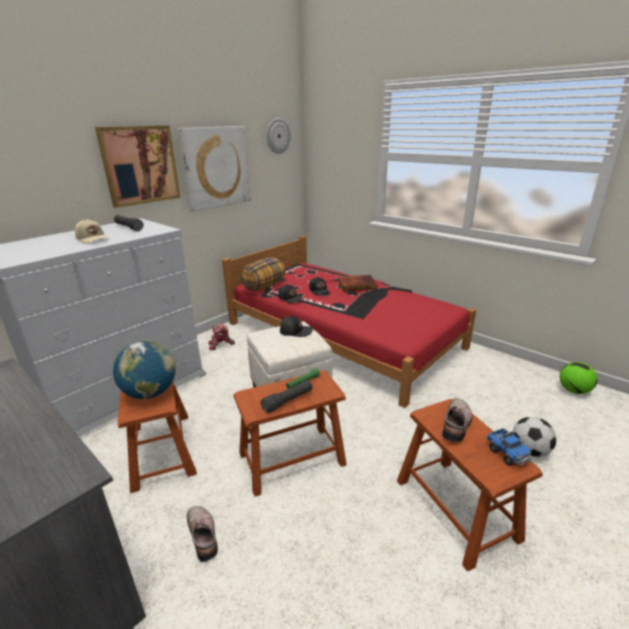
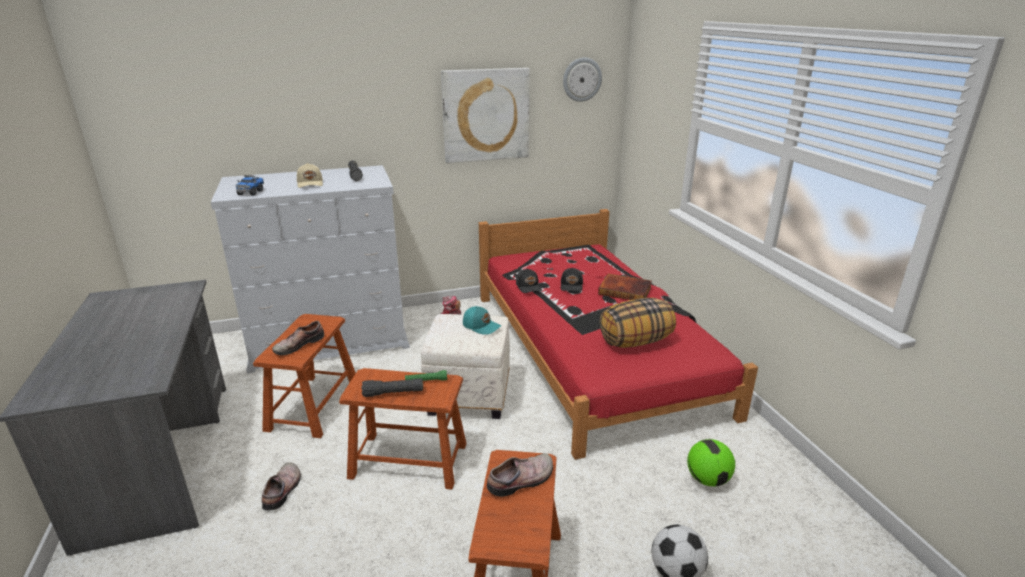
camera: 30 degrees right, 0 degrees up
picture [95,125,181,208] -> none
globe [113,341,176,399] -> shoe [272,321,324,355]
pillow [240,257,286,291] -> pillow moved to [600,298,676,348]
black cap [280,316,313,337] -> turquoise cap [463,306,501,335]
toy truck [487,428,531,466] -> toy truck moved to [235,175,264,195]
football [560,362,598,394] -> football moved to [687,439,735,486]

